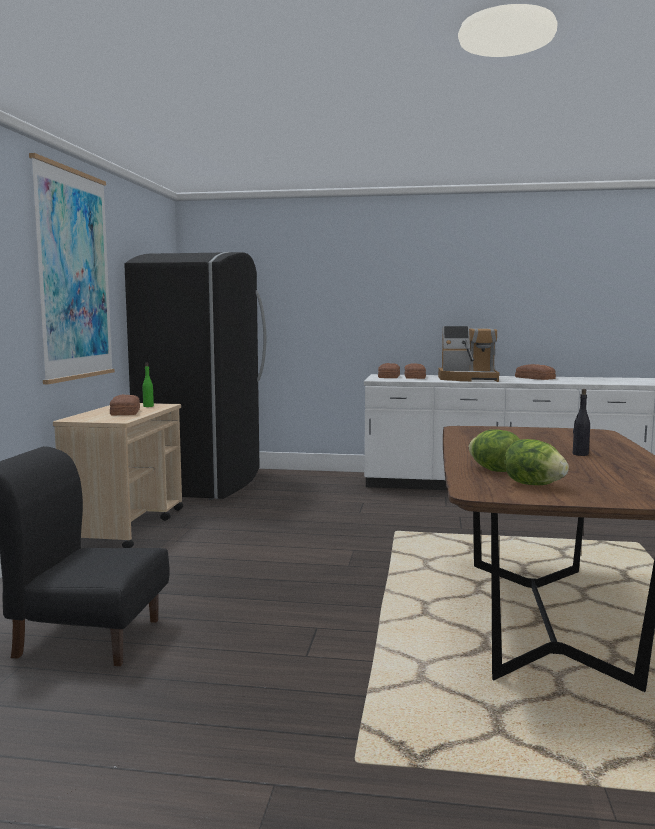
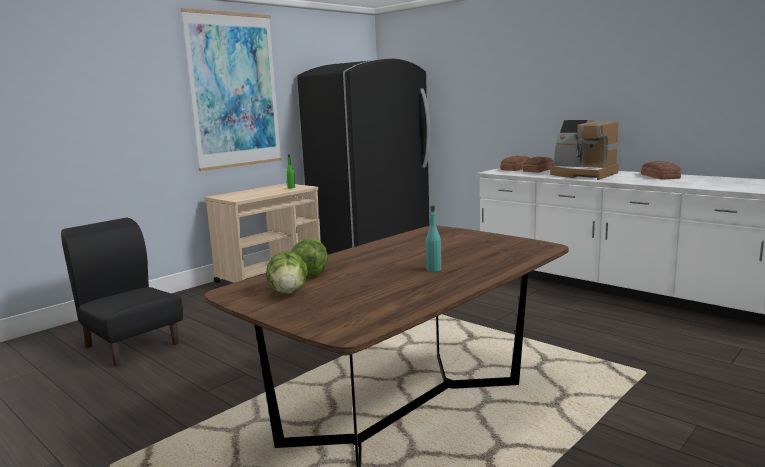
camera: 35 degrees right, 5 degrees up
bread [110,394,140,416] -> none
black bottle [573,389,590,456] -> turquoise bottle [426,206,441,272]

